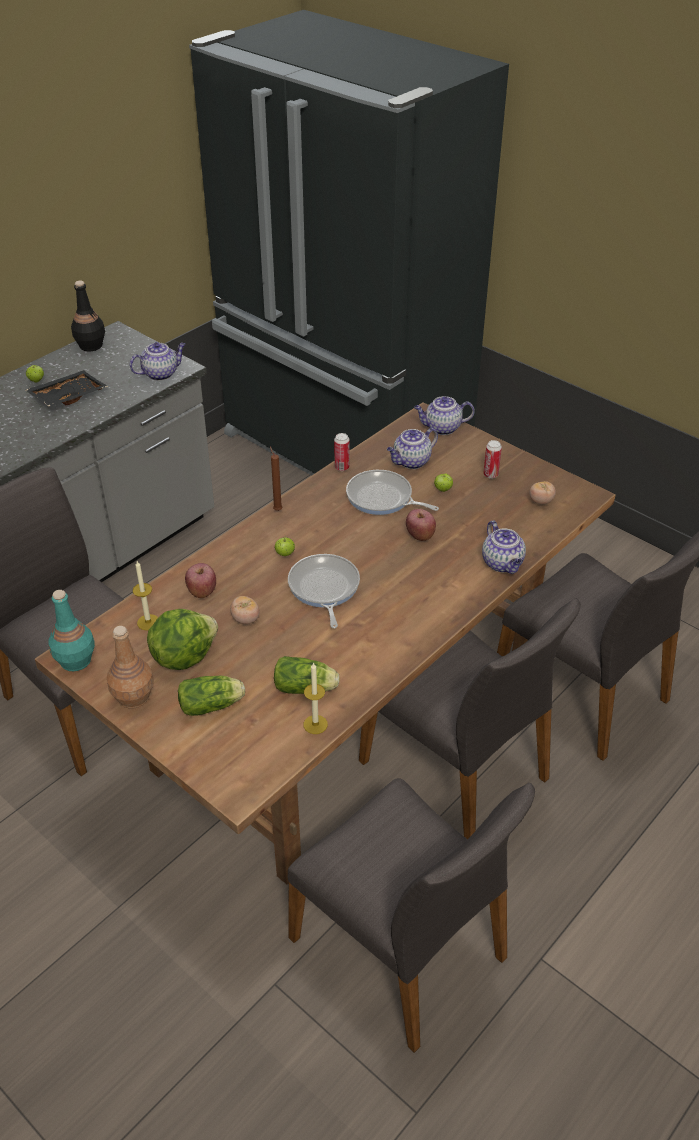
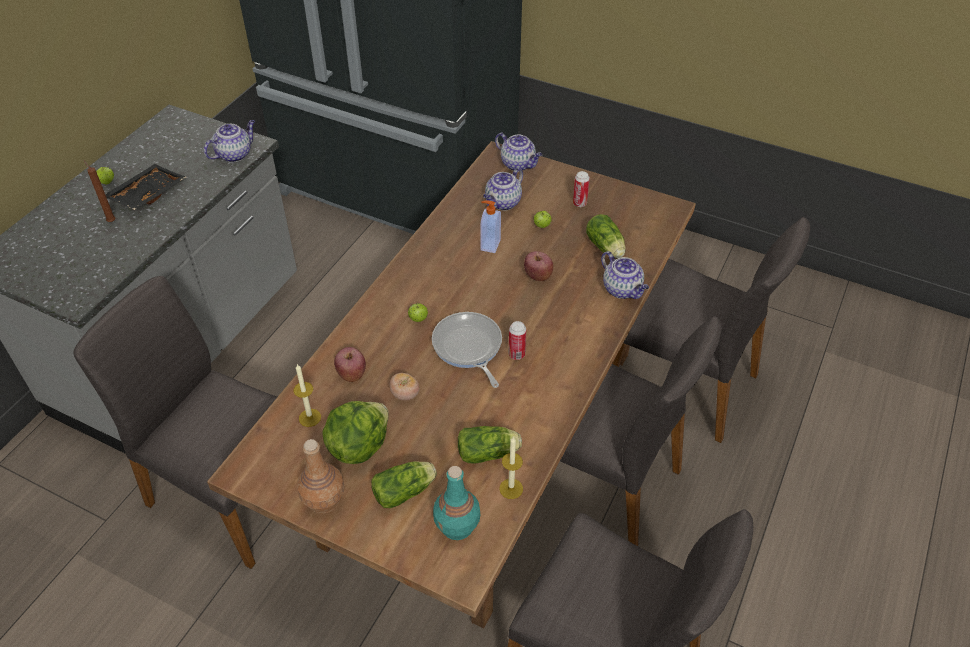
camera: 15 degrees left, 5 degrees up
turquoise bottle [49,590,95,671] -> turquoise bottle moved to [433,466,480,540]
black bottle [71,281,105,351] -> none
brown candle [270,447,283,511] -> brown candle moved to [84,161,116,222]
can [334,433,350,471] -> can moved to [508,321,526,360]
frying pan [346,470,439,515] -> soap dispenser [480,200,501,253]
teapot [414,396,475,435] -> teapot turned 120 degrees counterclockwise [495,133,542,171]
tomato [529,481,556,505] -> none
none -> lettuce [586,214,626,258]

